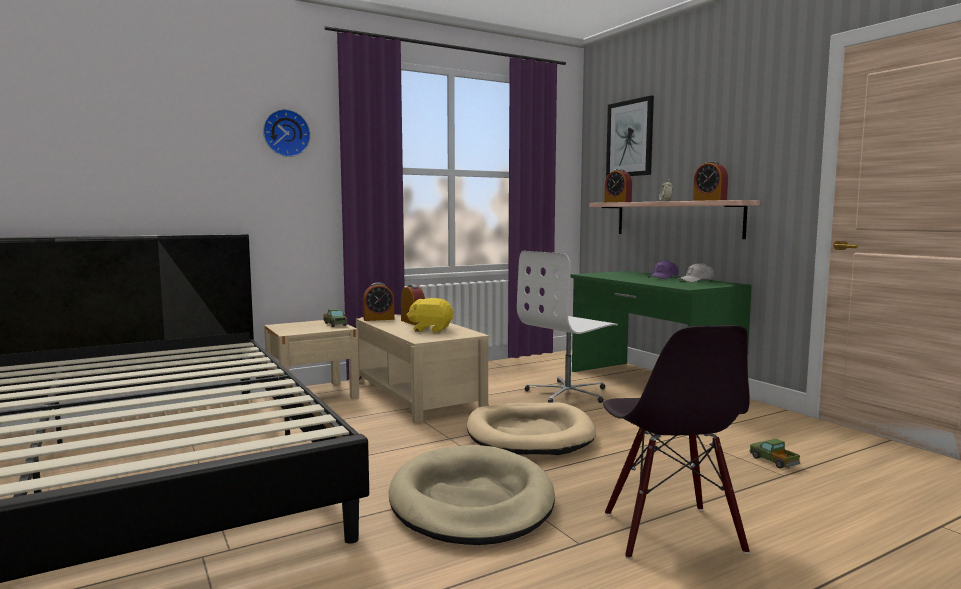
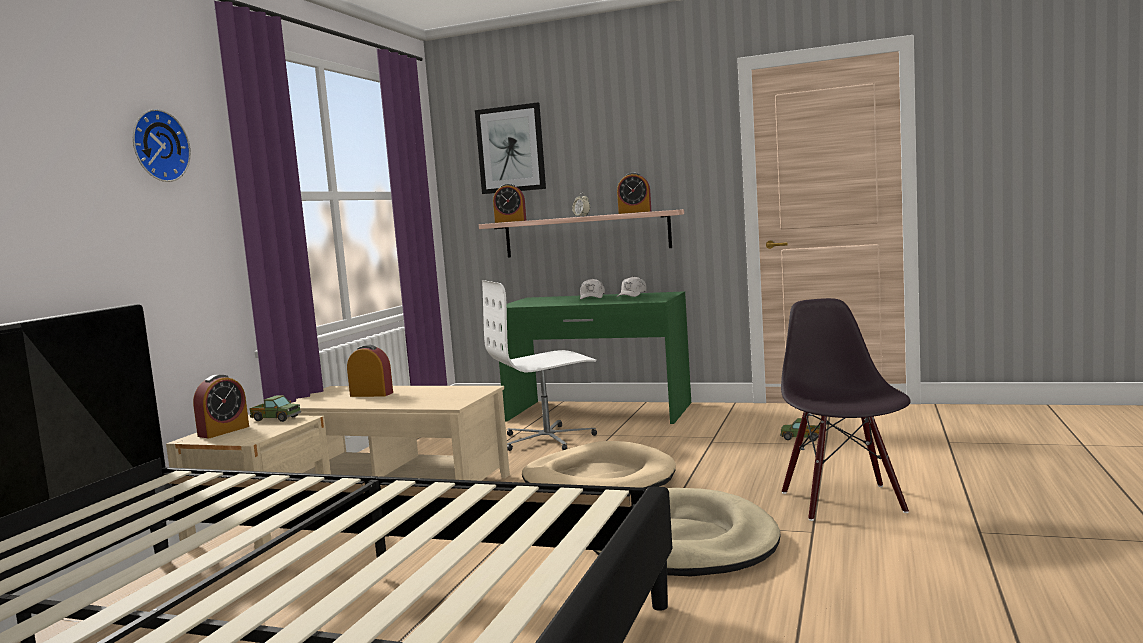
camera: 40 degrees left, 0 degrees up
alarm clock [363,282,394,321] -> alarm clock moved to [193,374,249,438]
yellow plush toy [407,298,453,333] -> none
white office chair [517,251,618,403] -> white office chair turned 60 degrees clockwise [482,280,597,451]
black chair [603,325,750,559] -> black chair turned 135 degrees counterclockwise [781,298,911,521]
purple cap [648,260,678,279] -> white cap [580,278,605,299]

